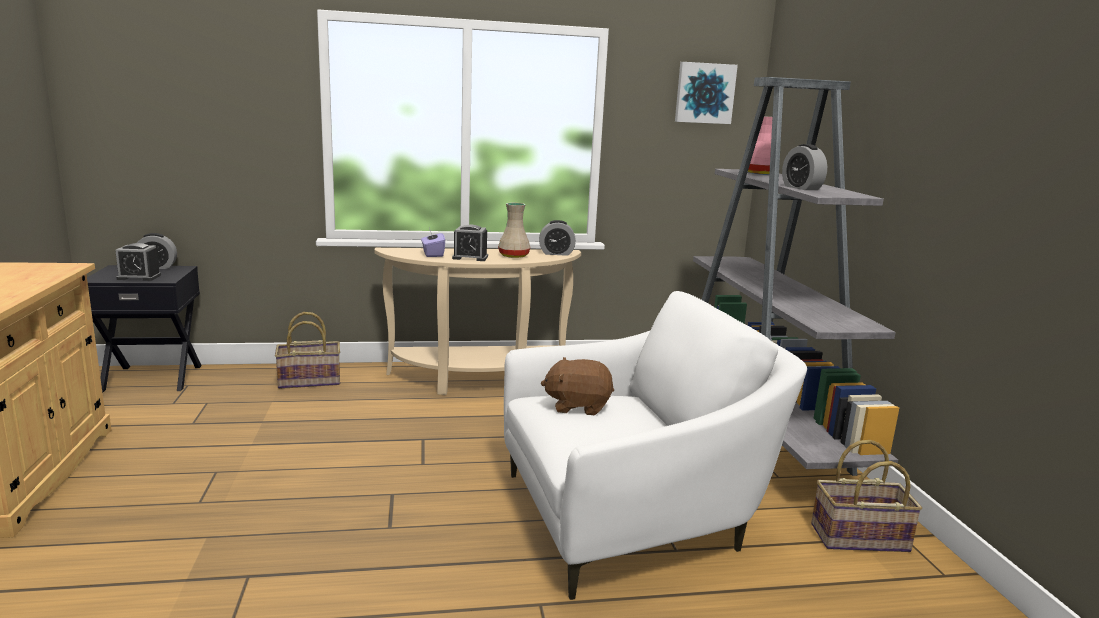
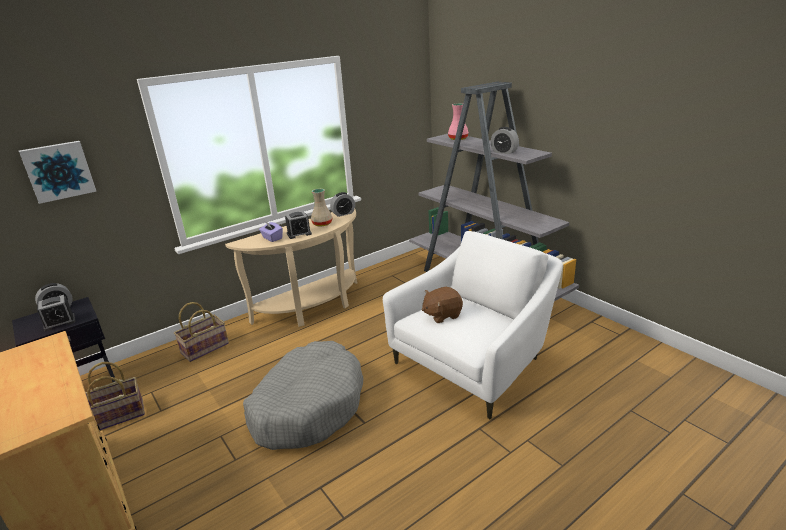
camera: 25 degrees left, 10 degrees up
picture [675,62,738,124] -> picture moved to [19,141,96,204]
basket [811,440,922,552] -> basket moved to [85,362,145,430]
none -> grey dog bed [243,341,363,450]

